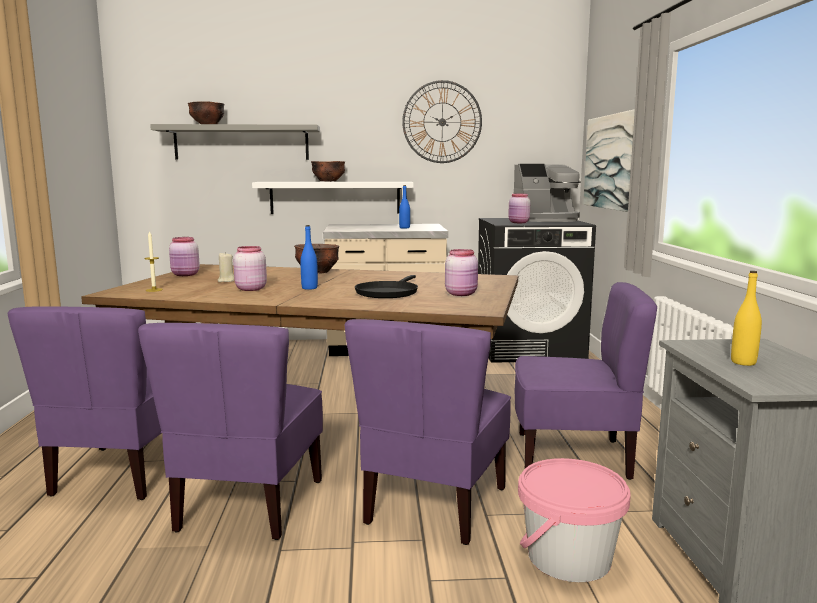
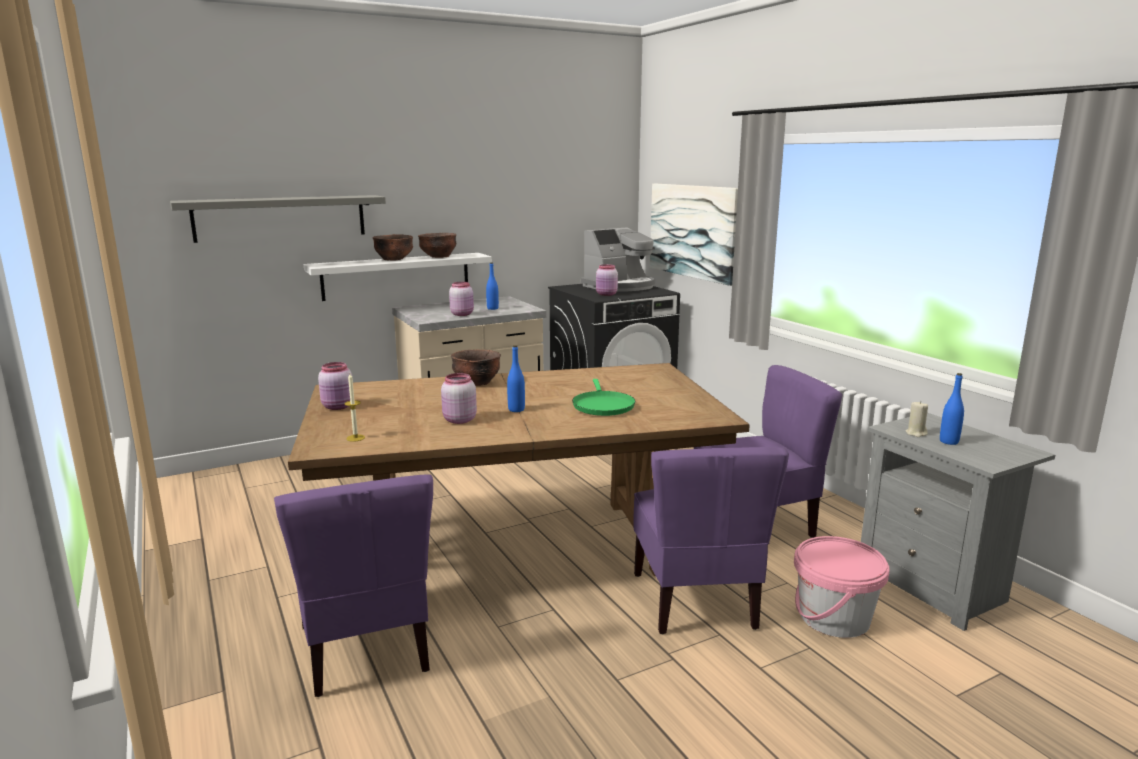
camera: 25 degrees left, 5 degrees up
purple chair [138,323,323,540] -> none
brown bowl [188,101,225,124] -> brown bowl moved to [418,233,457,258]
beige candle [218,252,234,282] -> beige candle moved to [906,401,928,437]
black frying pan [355,275,418,298] -> green frying pan [572,379,636,416]
wall clock [402,80,482,163] -> none
pink jar [445,249,478,296] -> pink jar moved to [449,282,474,316]
yellow bottle [731,271,762,366] -> blue bottle [940,373,964,445]

